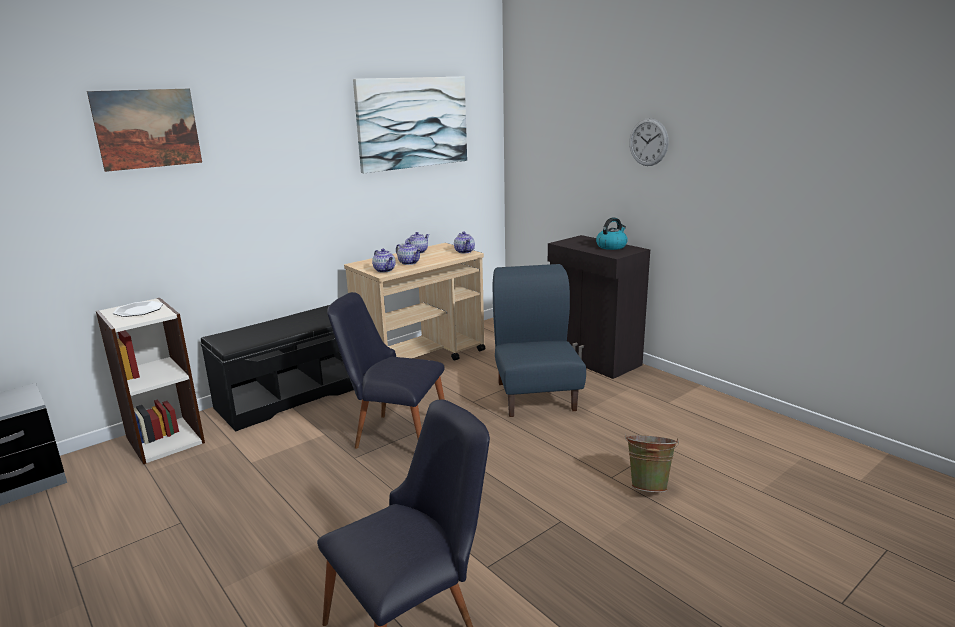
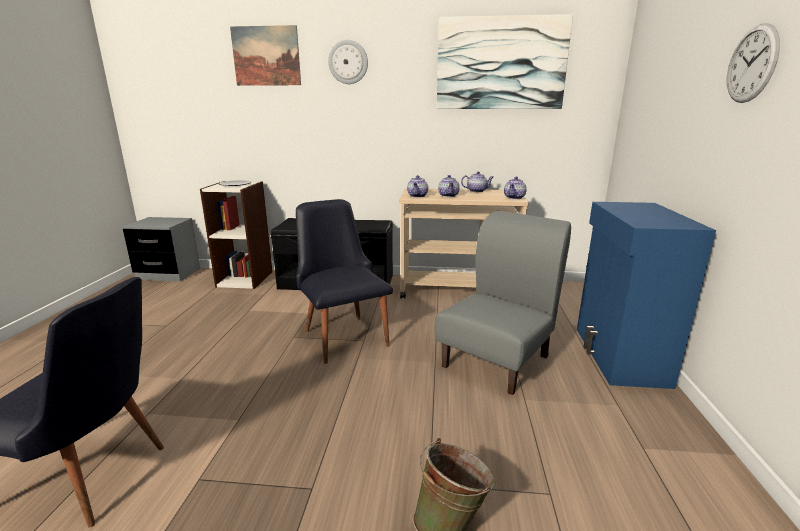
camera: 45 degrees right, 0 degrees up
blue chair [493,264,586,417] -> grey chair [435,211,571,395]
black cabinet [548,235,650,379] -> blue cabinet [577,202,716,389]
kettle [596,217,628,250] -> none
none -> wall clock [328,40,368,84]

